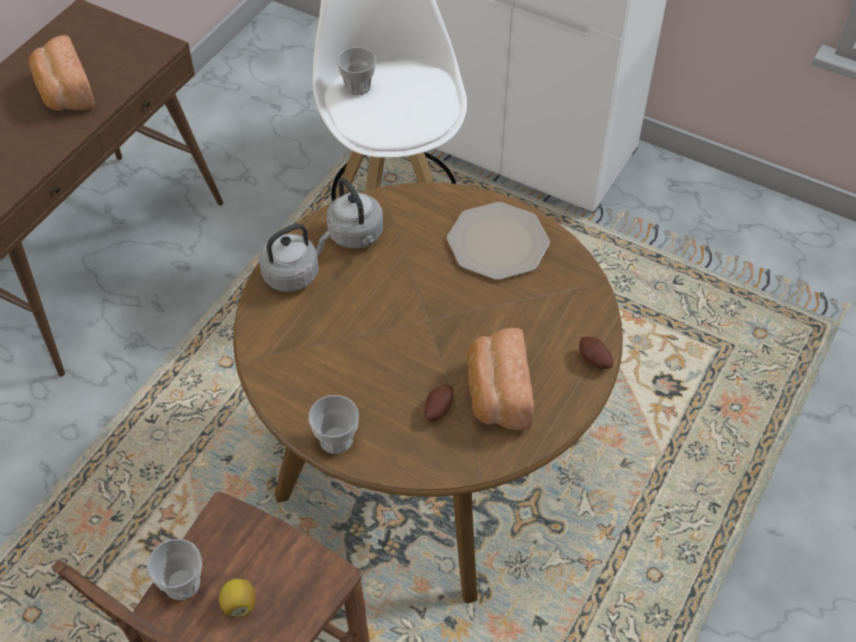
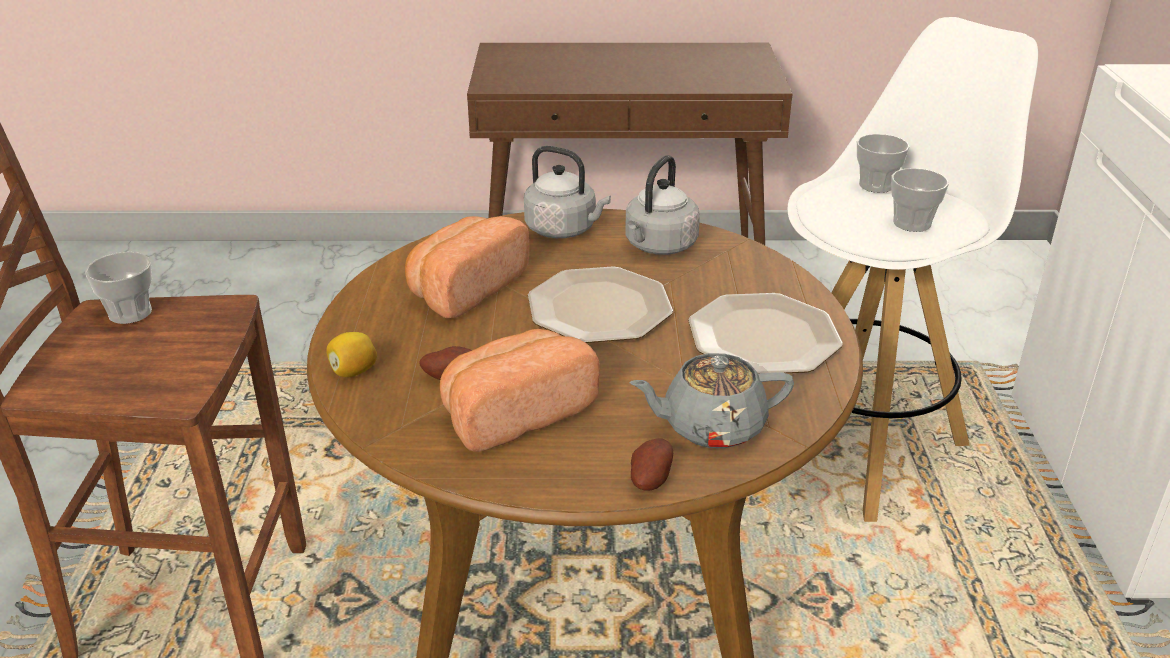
camera: 60 degrees right, 20 degrees down
bread [29,35,95,111] -> bread moved to [405,216,529,318]
lemon [219,579,256,617] -> lemon moved to [326,332,377,377]
cup [308,395,359,454] -> cup moved to [891,168,949,232]
none -> plate [528,267,673,343]
none -> grey teapot [630,353,794,448]

